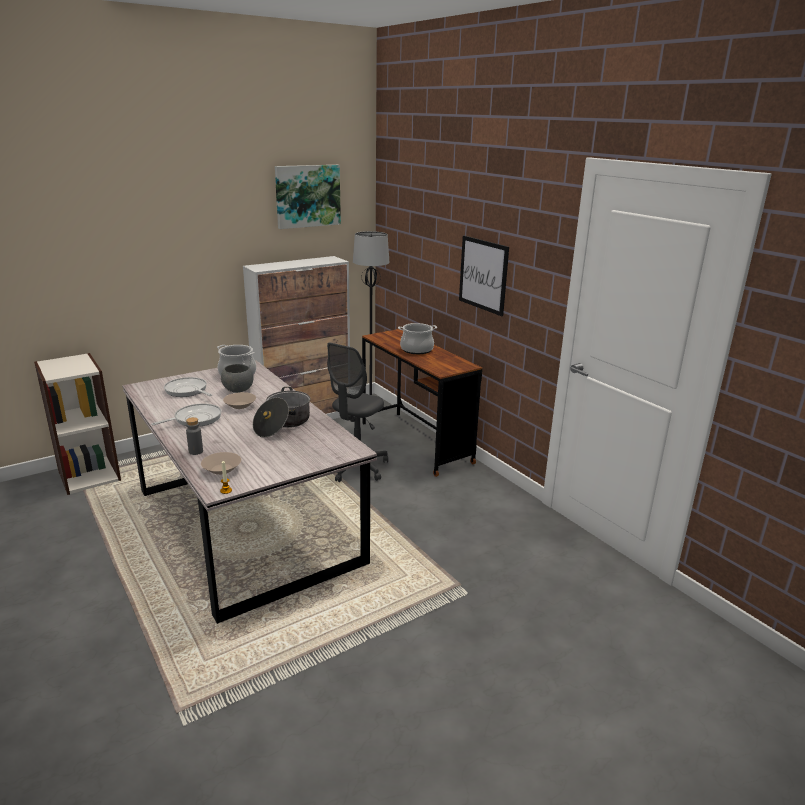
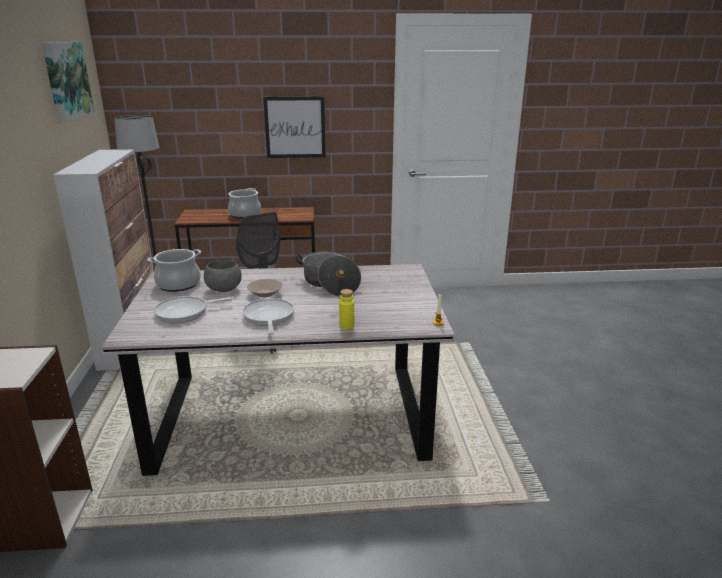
camera: 60 degrees left, 0 degrees up
grey bottle [186,417,203,455] -> yellow bottle [339,289,354,330]
beige bowl [201,452,241,475] -> none

